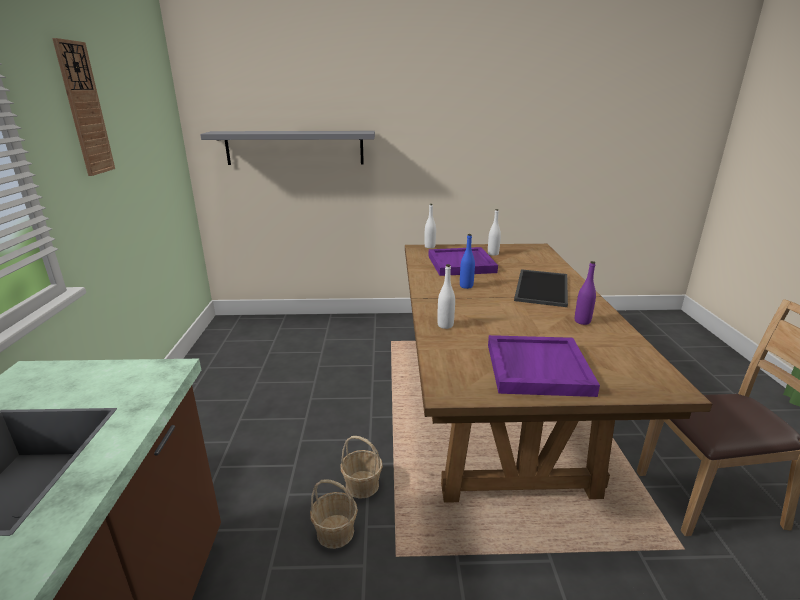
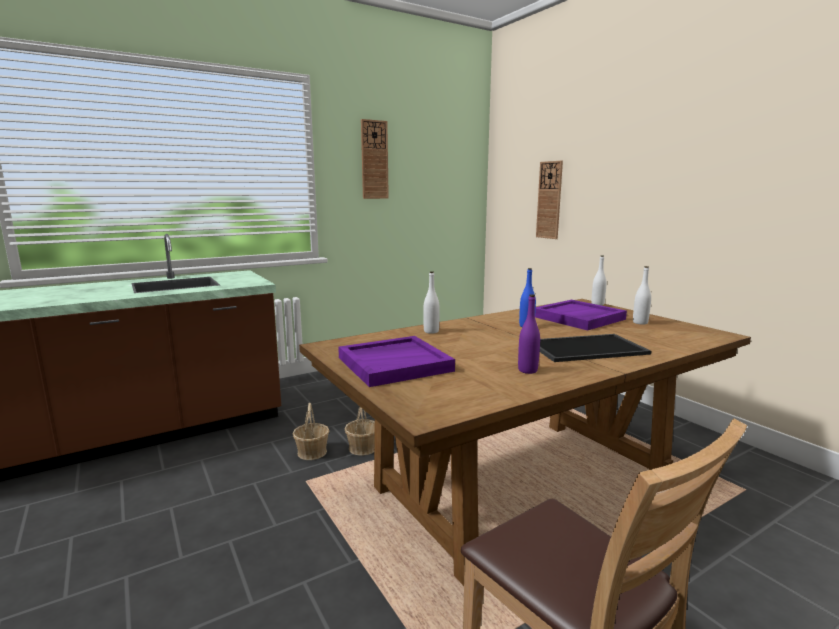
camera: 60 degrees right, 10 degrees down
grey shelf [200,131,375,165] -> wall clock [536,161,563,239]

